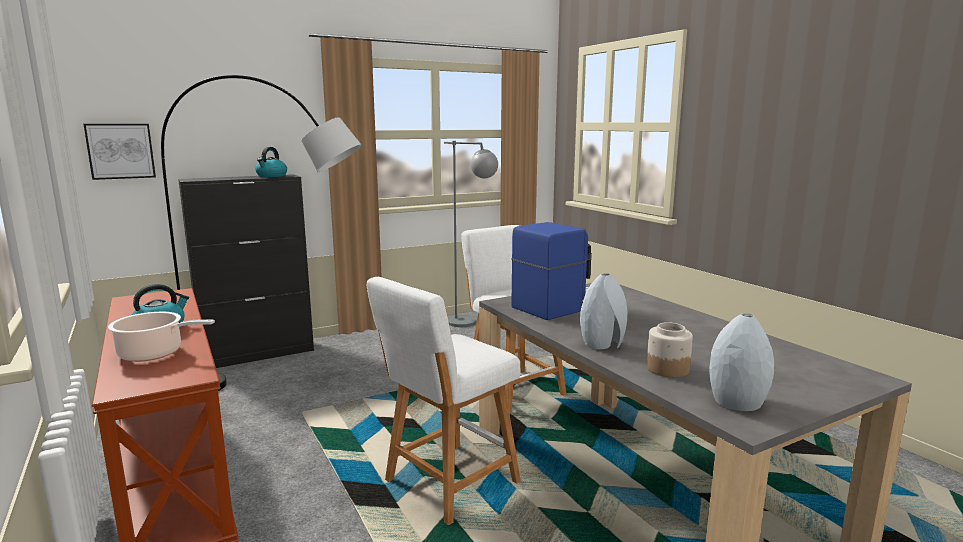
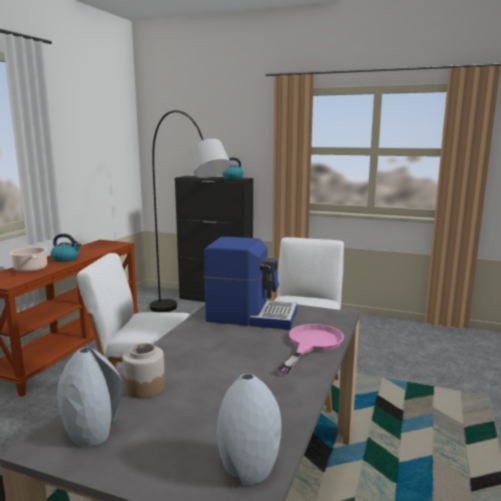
camera: 50 degrees right, 0 degrees up
picture [84,124,156,180] -> none
grey floor lamp [444,141,498,327] -> none
grey vase [580,273,627,349] -> grey vase moved to [217,374,282,486]
none -> pink frying pan [277,324,344,374]

